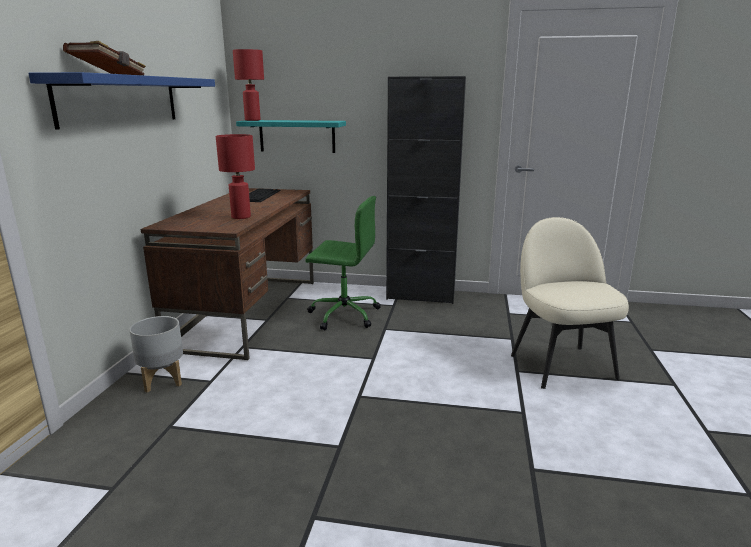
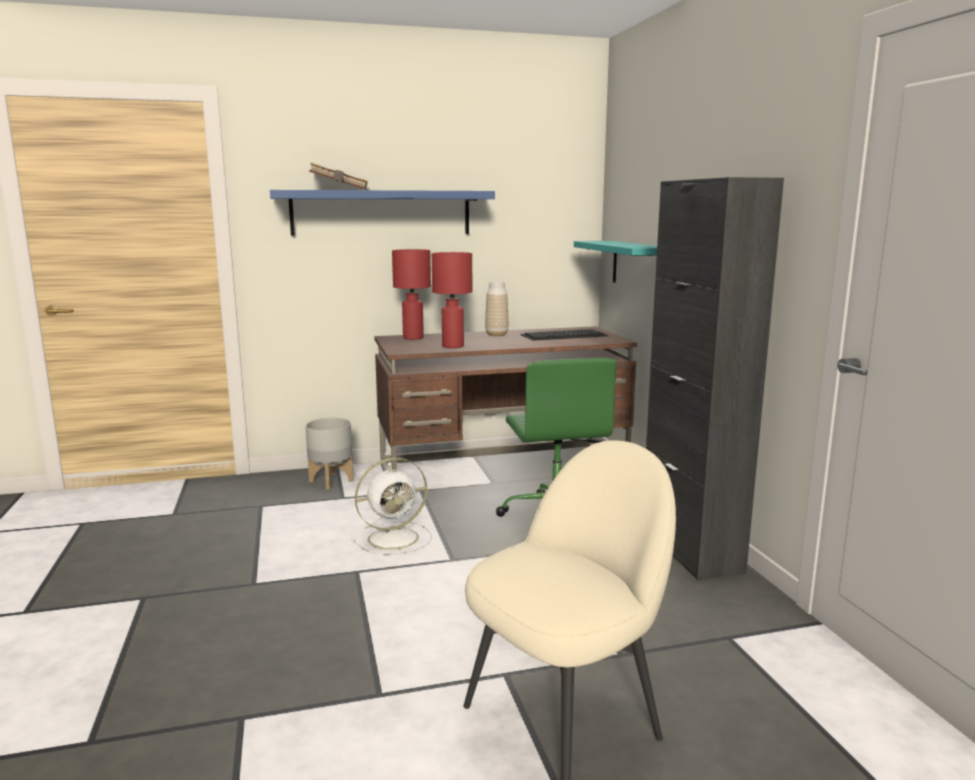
camera: 65 degrees right, 5 degrees down
red table lamp [233,49,264,121] -> red table lamp moved to [392,249,431,340]
none -> white fan [352,457,432,555]
none -> vase [485,282,509,336]

